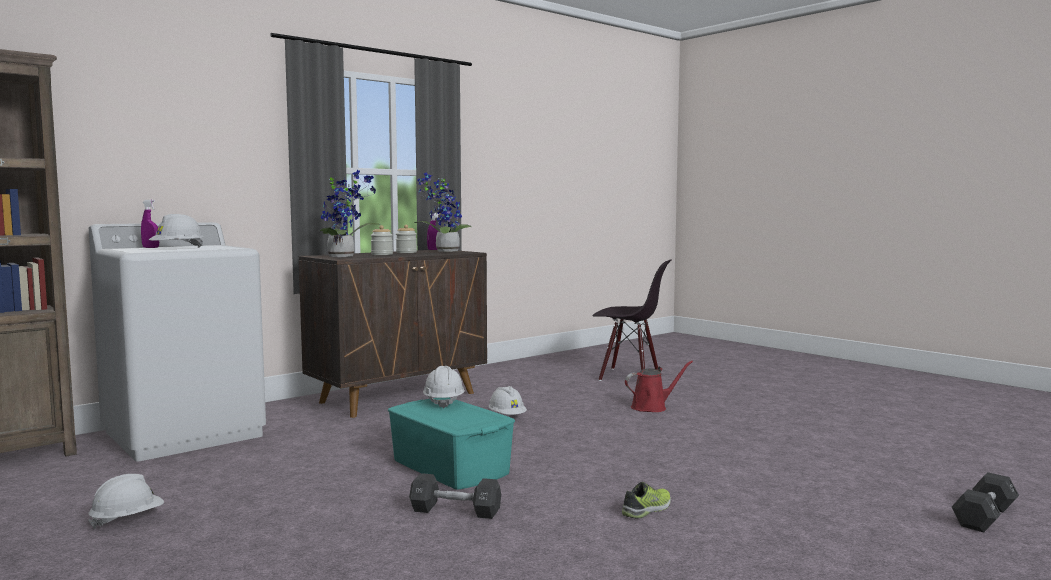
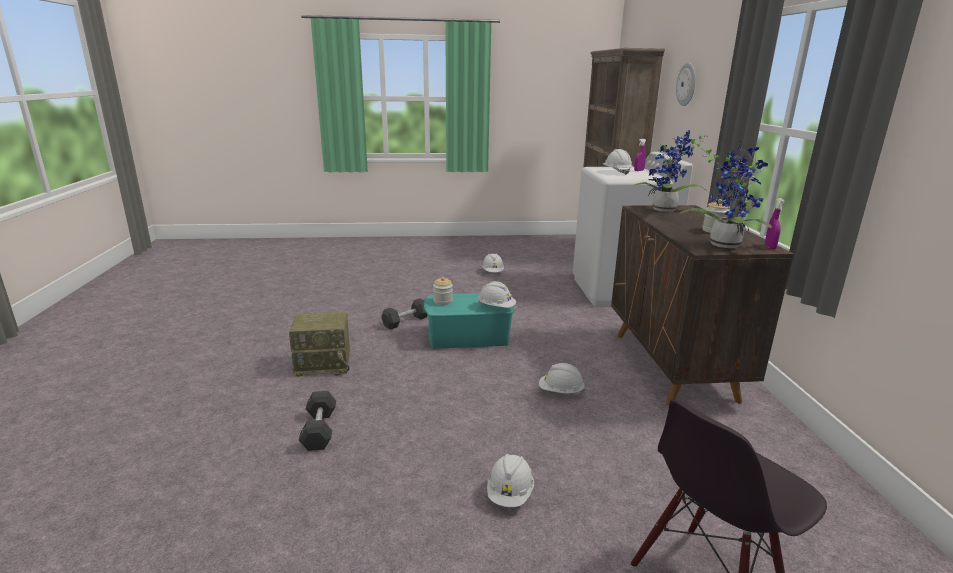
camera: 125 degrees right, 15 degrees up
jar [371,225,393,255] -> jar moved to [433,277,453,305]
shoe [622,482,671,519] -> radio [289,312,350,377]
red watering can [625,361,693,412] -> white hard hat [487,454,534,507]
black dumbbell [952,472,1019,532] -> black dumbbell moved to [299,391,336,451]
none -> wall clock [676,63,696,106]

